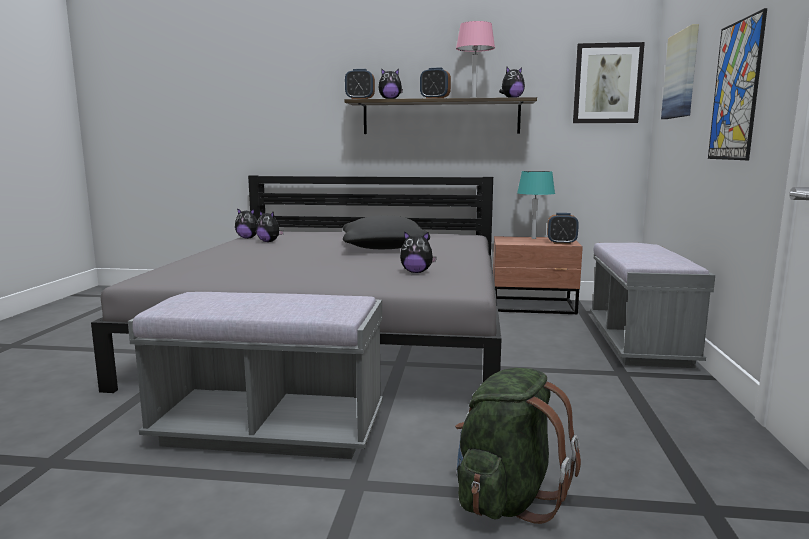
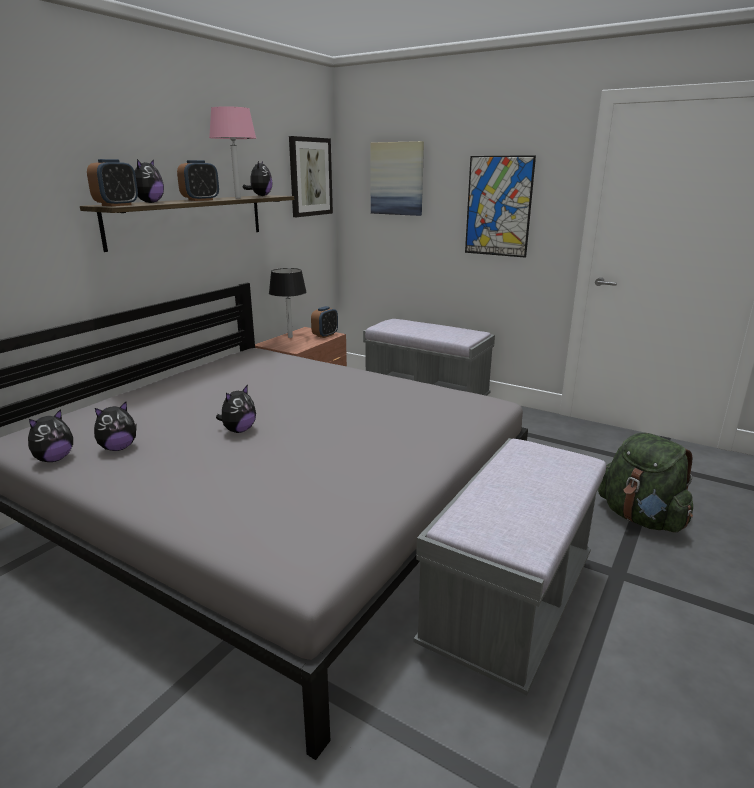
camera: 65 degrees left, 10 degrees up
black pillow [342,215,430,249] -> none
plush toy [400,231,437,273] -> plush toy moved to [216,385,256,433]
turquoise table lamp [517,171,555,239] -> black table lamp [269,268,307,338]

